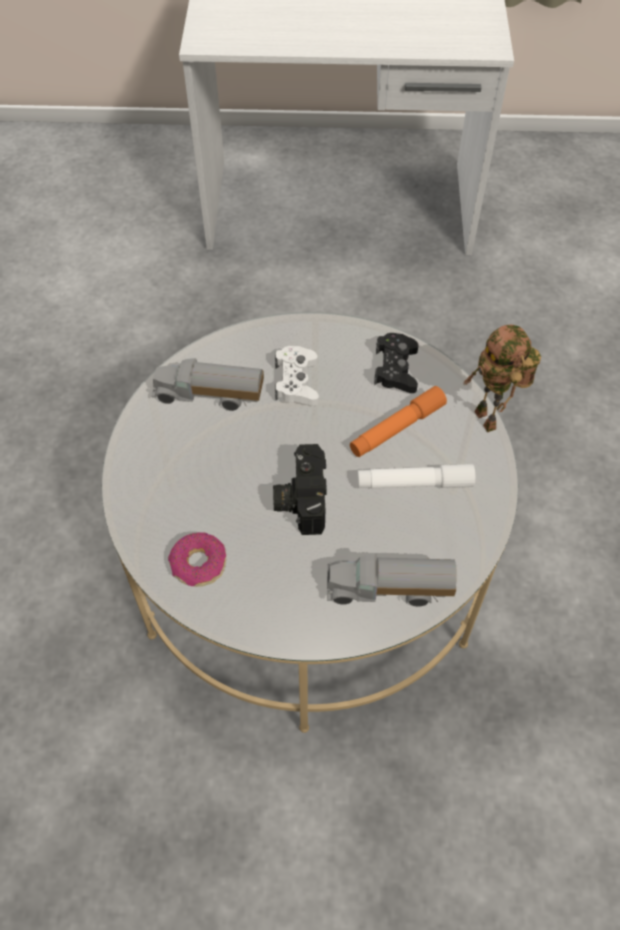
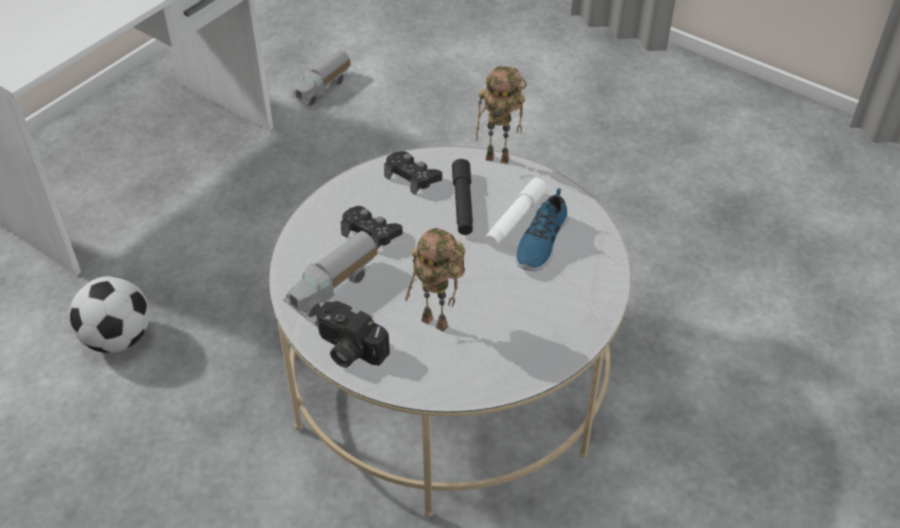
camera: 55 degrees left, 10 degrees down
donut [168,532,226,587] -> none
camera [273,444,327,535] -> camera moved to [315,301,390,368]
white game controller [275,346,319,406] -> black game controller [341,206,403,251]
toy truck [327,553,457,607] -> toy truck moved to [291,50,351,105]
orange flashlight [350,386,447,457] -> black flashlight [452,159,473,235]
none -> football [69,276,150,353]
none -> toy robot [405,228,465,332]
none -> shoe [515,188,568,271]

